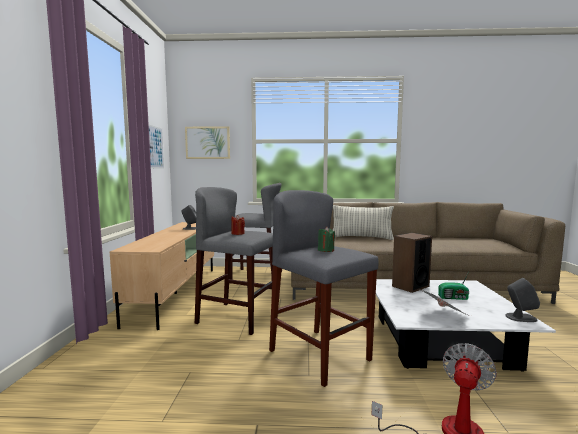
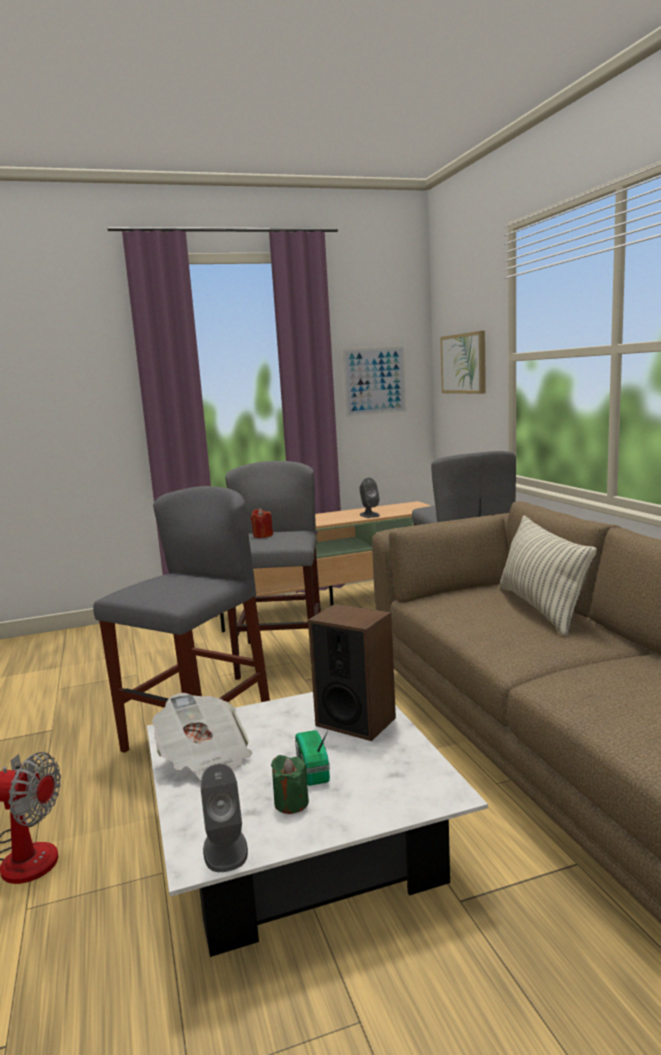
camera: 70 degrees right, 5 degrees up
green candle [318,227,335,252] -> green candle moved to [271,755,309,814]

